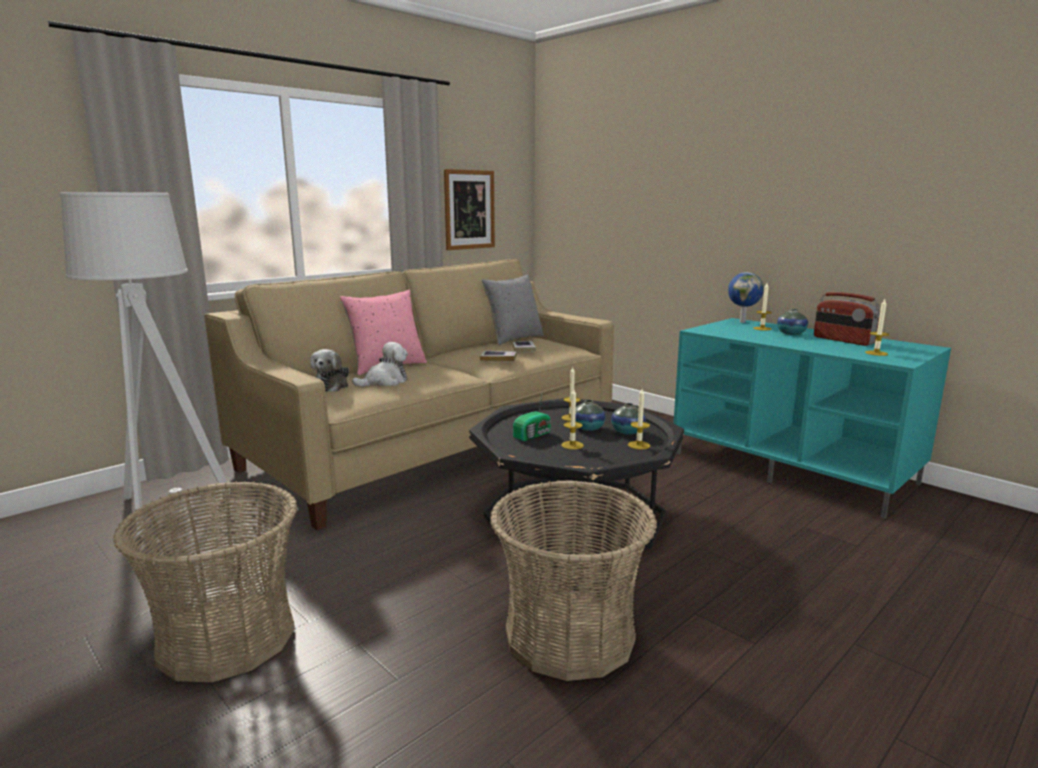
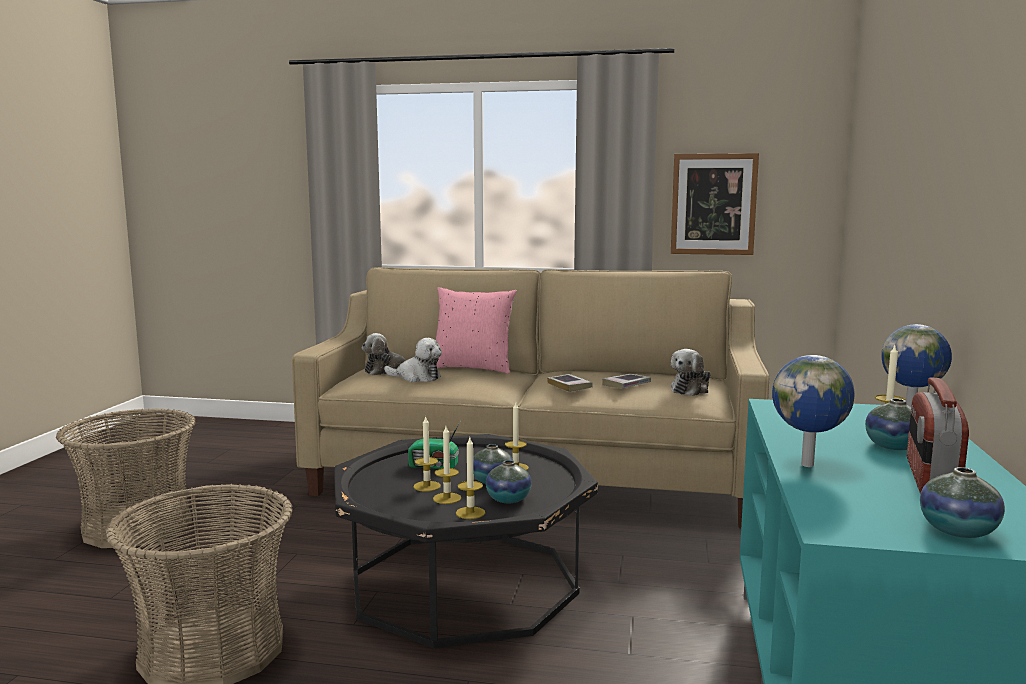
camera: 55 degrees right, 5 degrees down
grey floor lamp [60,192,230,537] -> none
grey pillow [482,274,544,345] -> none
candle [865,299,889,356] -> candle moved to [433,426,461,504]
none -> plush toy [671,349,711,396]
none -> globe [772,355,854,467]
none -> vase [920,467,1005,538]

